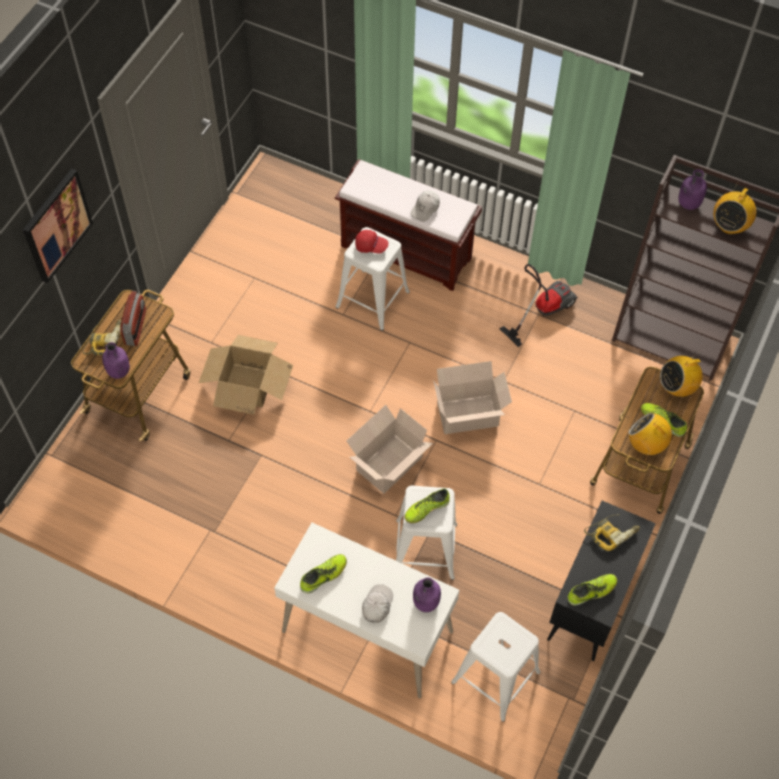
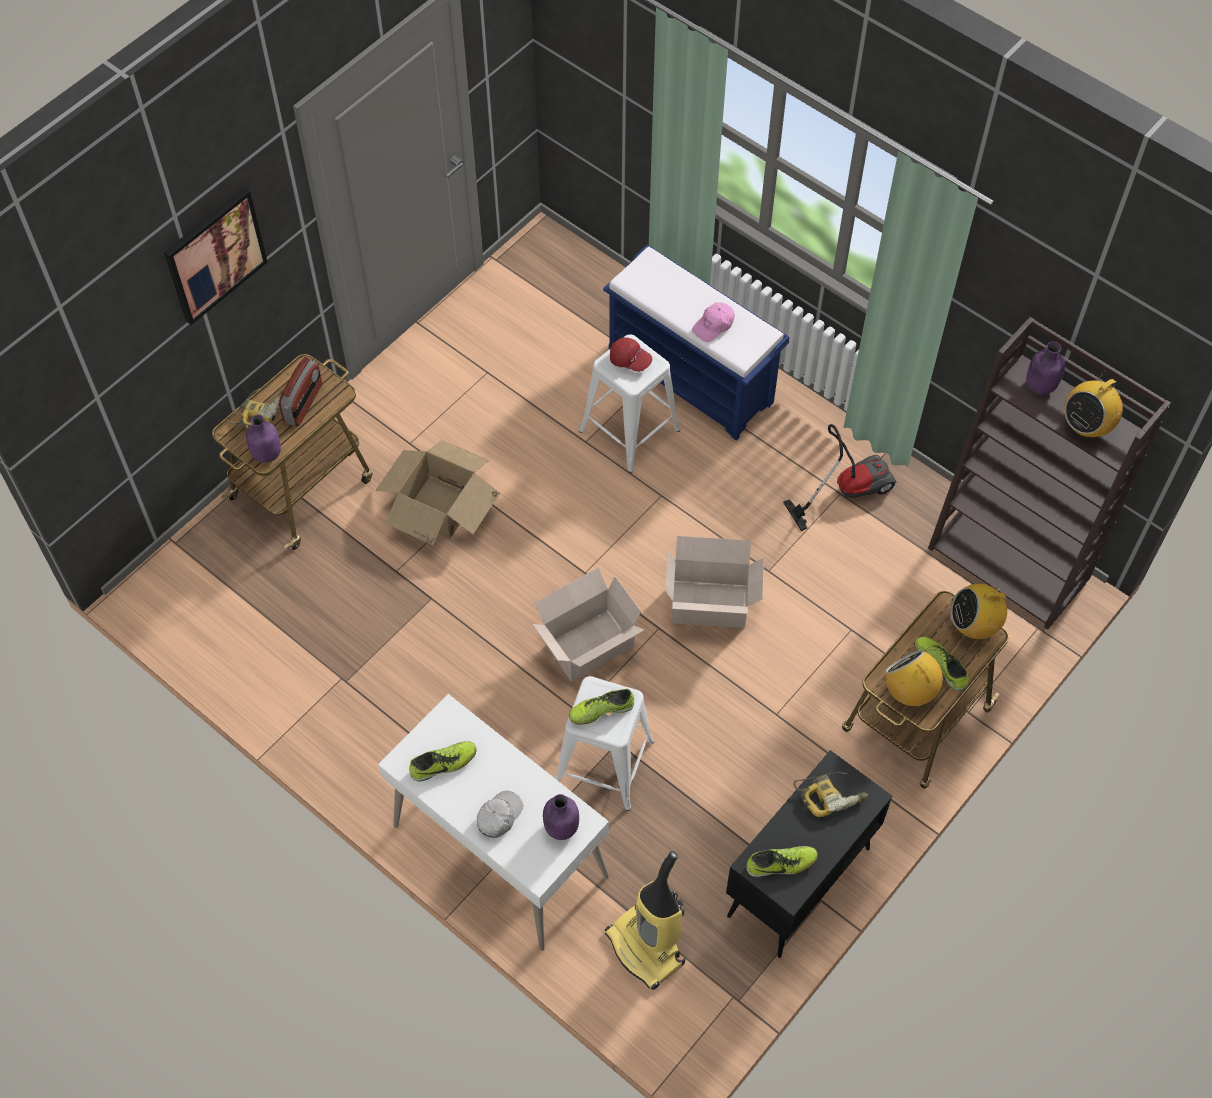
camera: 15 degrees right, 0 degrees up
brown bench [335,159,482,291] -> blue bench [603,245,789,440]
white cap [410,191,440,222] -> pink cap [692,302,735,342]
white stool [451,612,540,722] -> vacuum cleaner [605,851,685,990]

